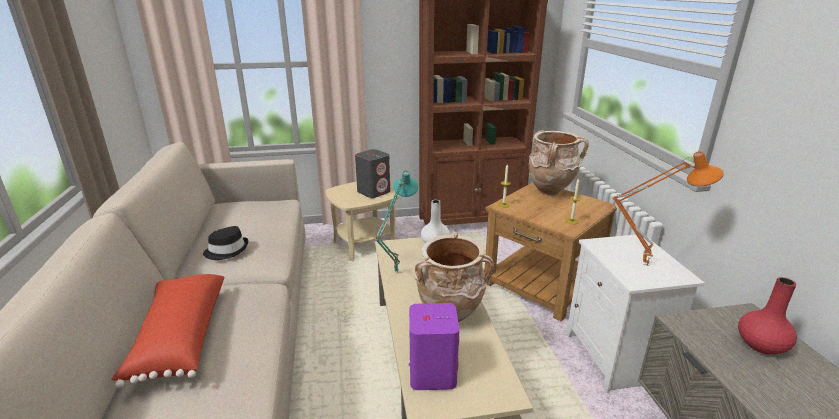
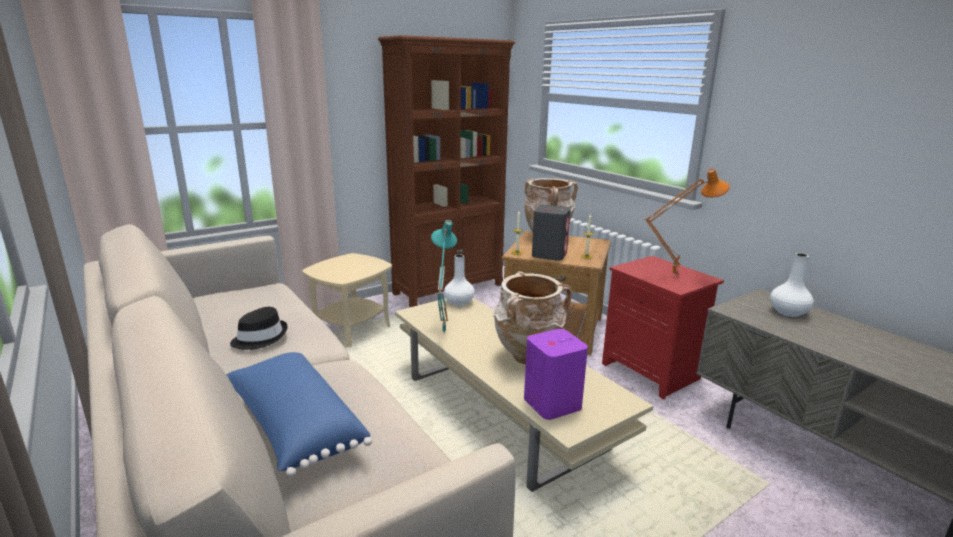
camera: 25 degrees left, 5 degrees down
red pillow [111,274,224,388] -> blue pillow [226,352,372,477]
grey speaker [355,149,390,198] -> grey speaker moved to [532,205,570,261]
white nightstand [566,234,705,393] -> red nightstand [602,256,724,400]
red vase [738,277,797,354] -> white vase [770,253,814,317]

